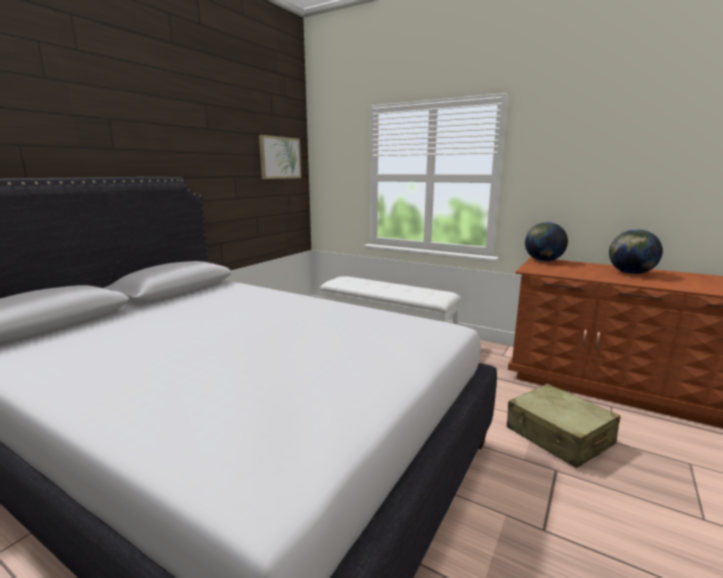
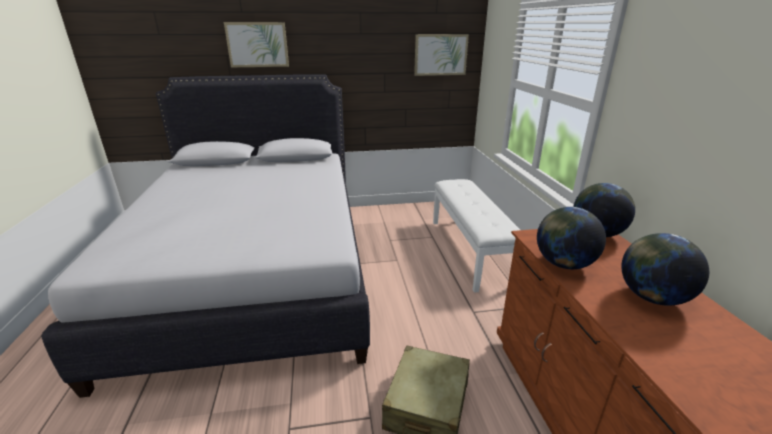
camera: 50 degrees right, 10 degrees up
none -> picture [224,22,289,68]
none -> globe [537,207,606,269]

